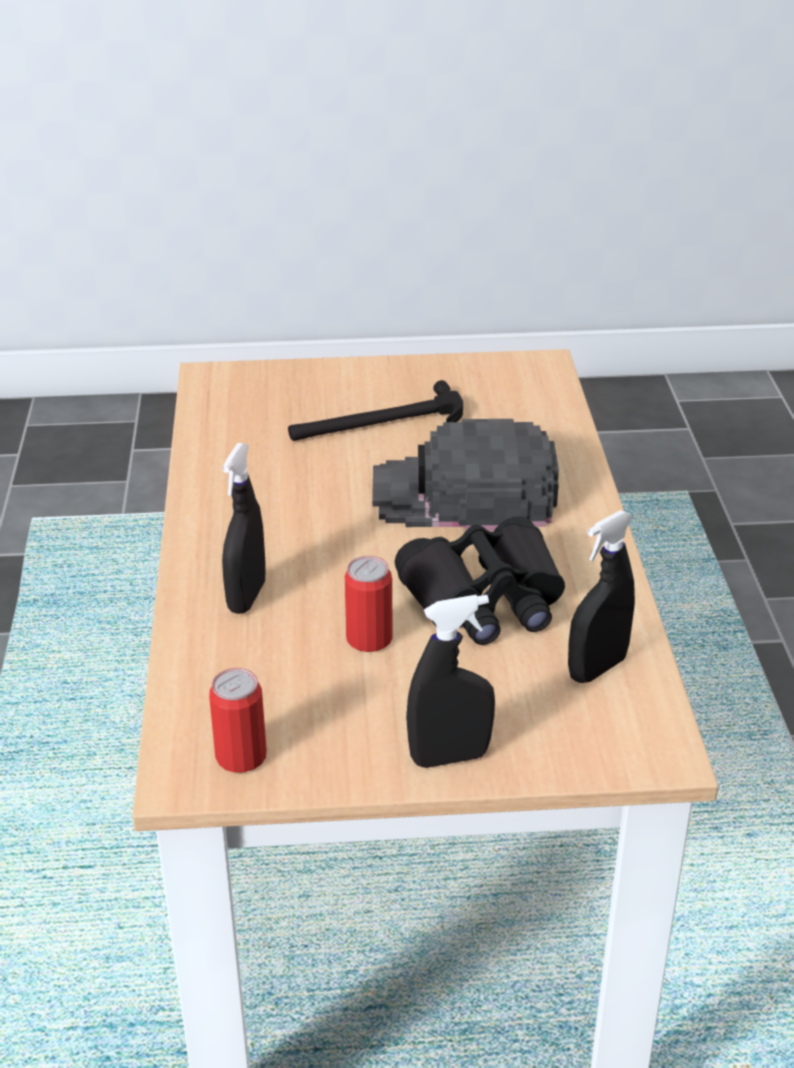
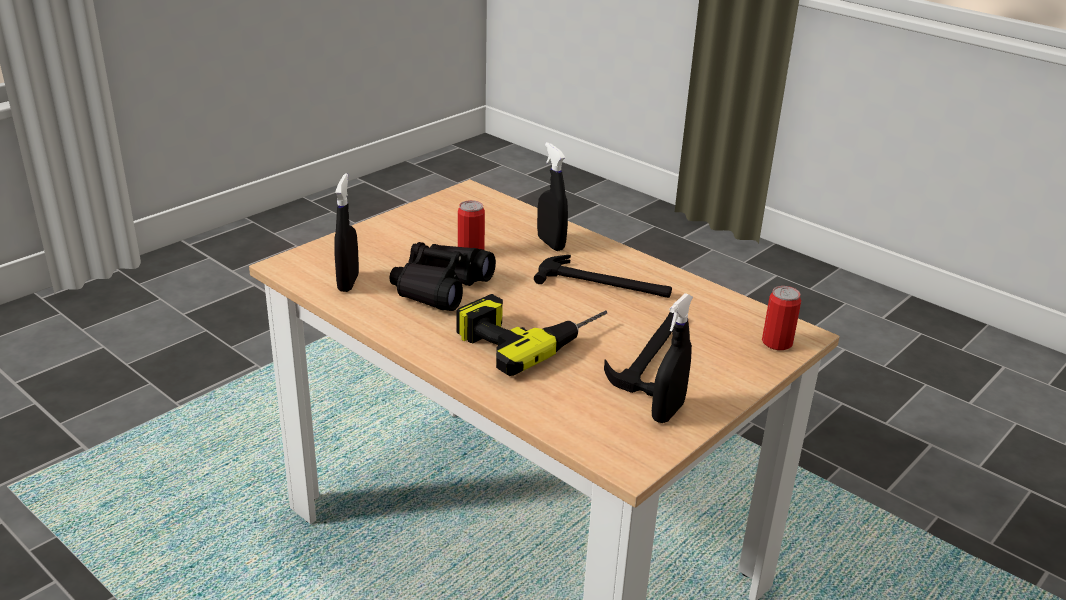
camera: 135 degrees right, 5 degrees down
can [209,668,267,773] -> can moved to [762,286,801,350]
black cap [372,419,559,531] -> power drill [456,294,608,376]
black spray bottle [406,595,495,768] -> black spray bottle moved to [652,293,693,423]
none -> hammer [534,255,672,298]

